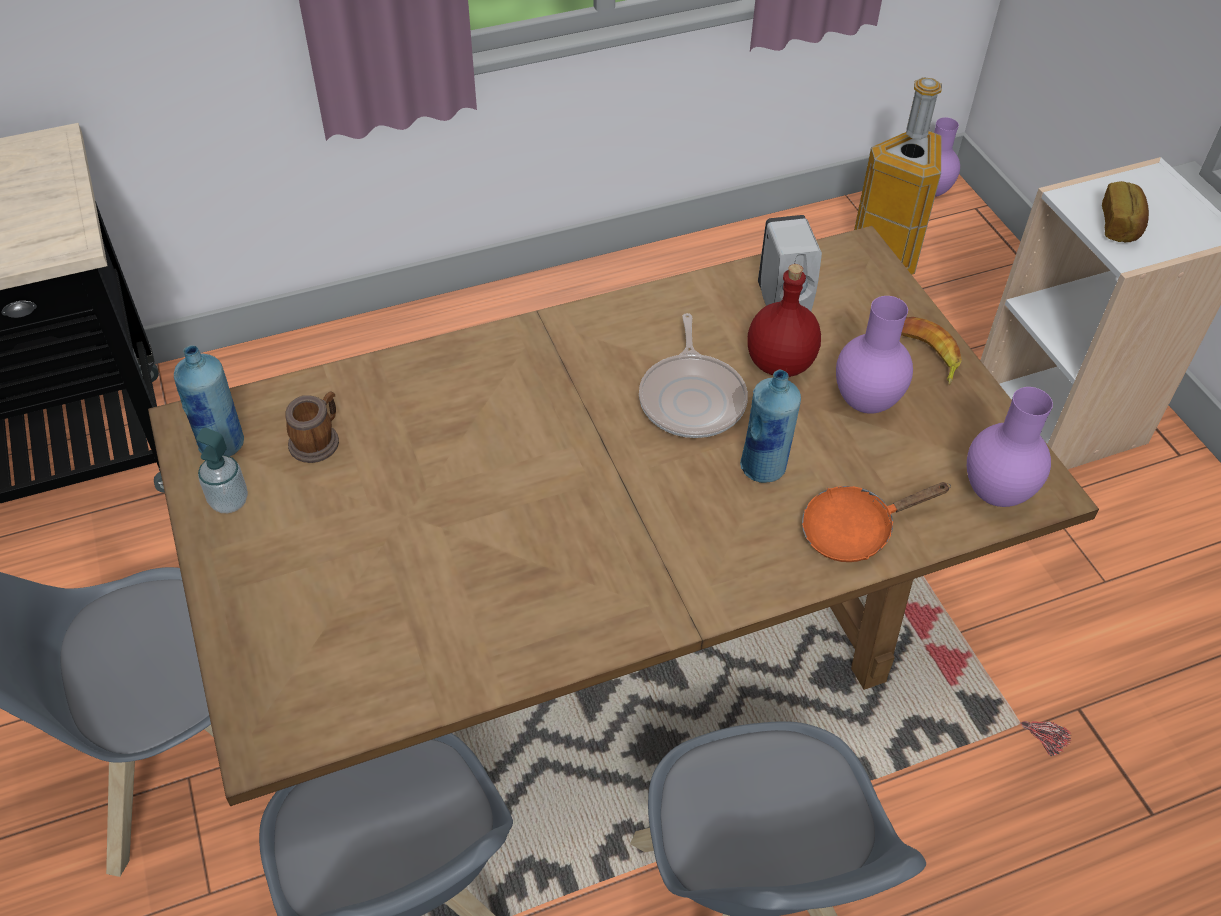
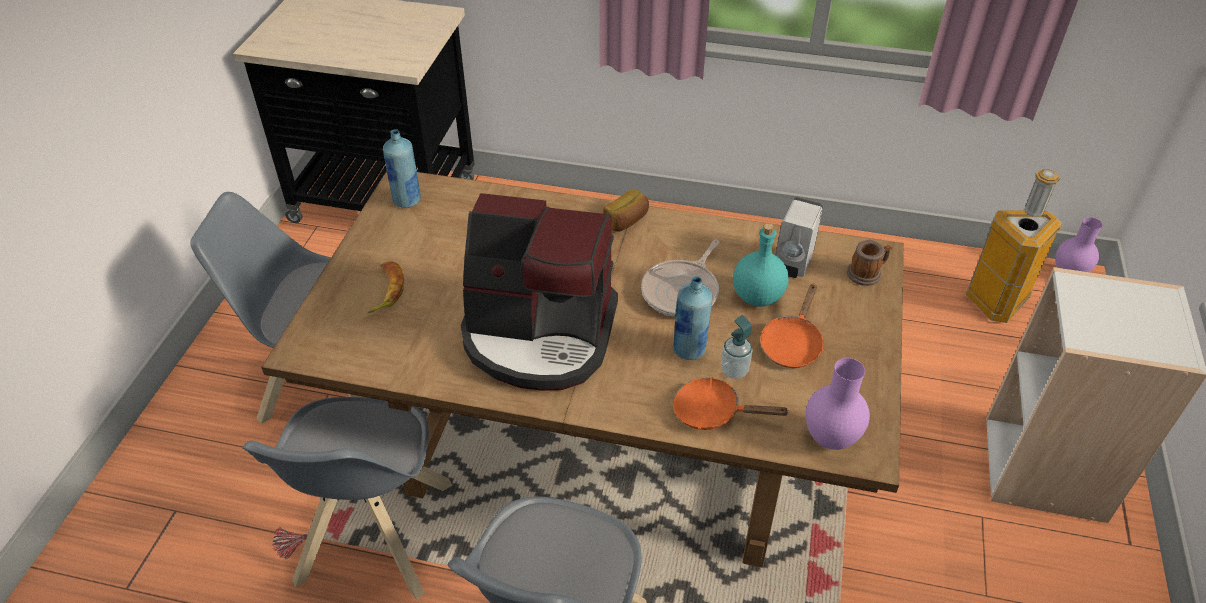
camera: 35 degrees right, 5 degrees down
soap dispenser [196,427,248,513] -> soap dispenser moved to [721,315,753,379]
mug [285,392,339,463] -> mug moved to [847,240,893,286]
red bottle [747,264,821,377] -> turquoise bottle [733,223,789,307]
purple vase [836,296,913,414] -> orange frying pan [760,284,823,368]
banana [901,317,962,385] -> banana moved to [368,261,404,313]
bread [1102,181,1149,242] -> bread moved to [603,189,649,232]
none -> coffee machine [461,193,618,391]

